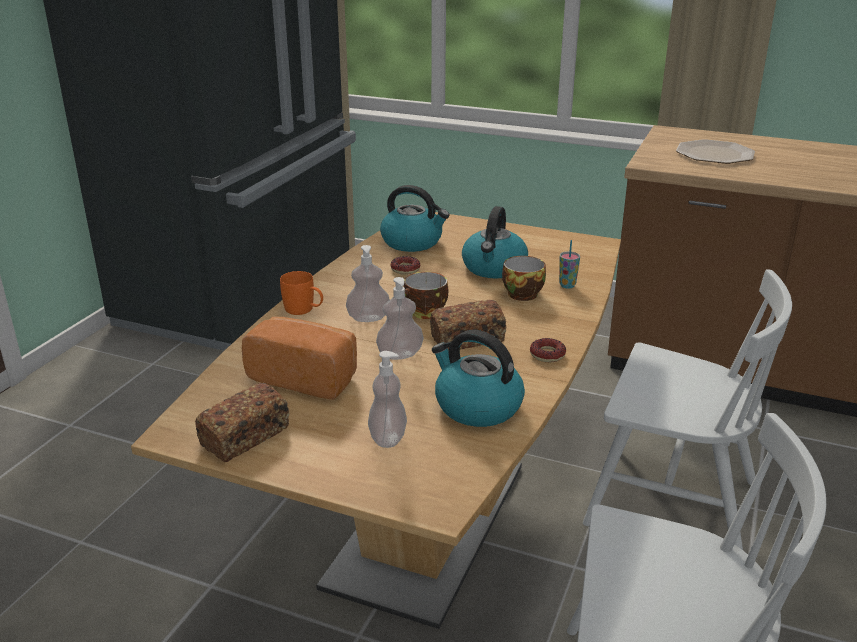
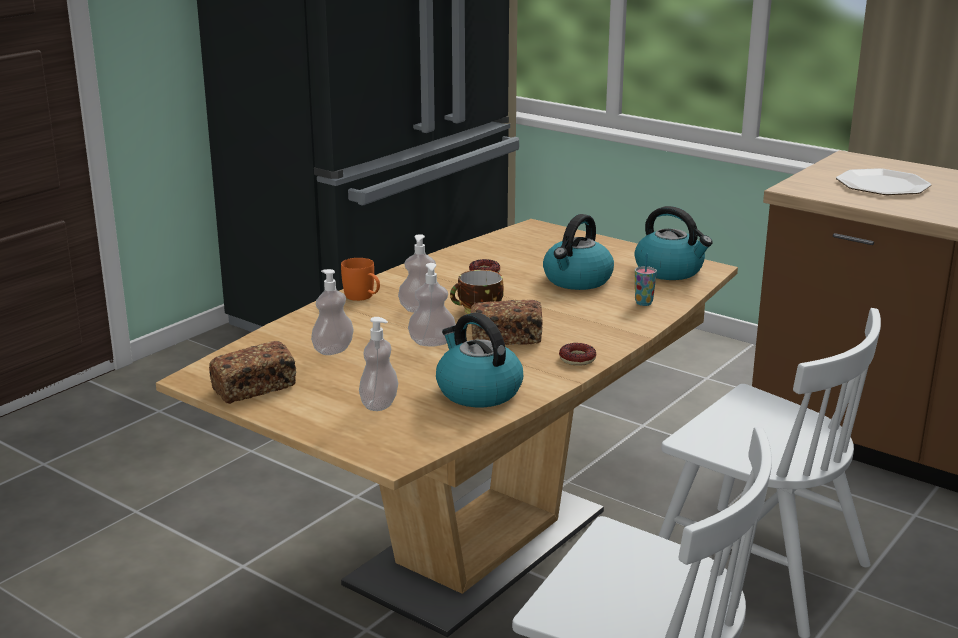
camera: 15 degrees right, 5 degrees down
bread [242,317,357,400] -> soap dispenser [311,269,354,355]
kettle [380,185,450,252] -> kettle moved to [634,206,713,280]
cup [502,256,546,301] -> none

